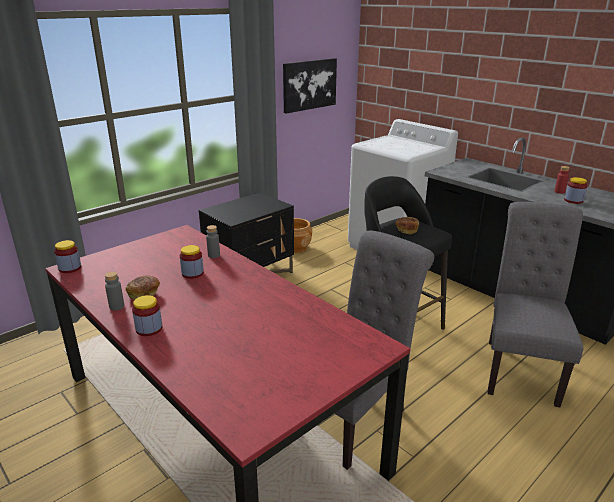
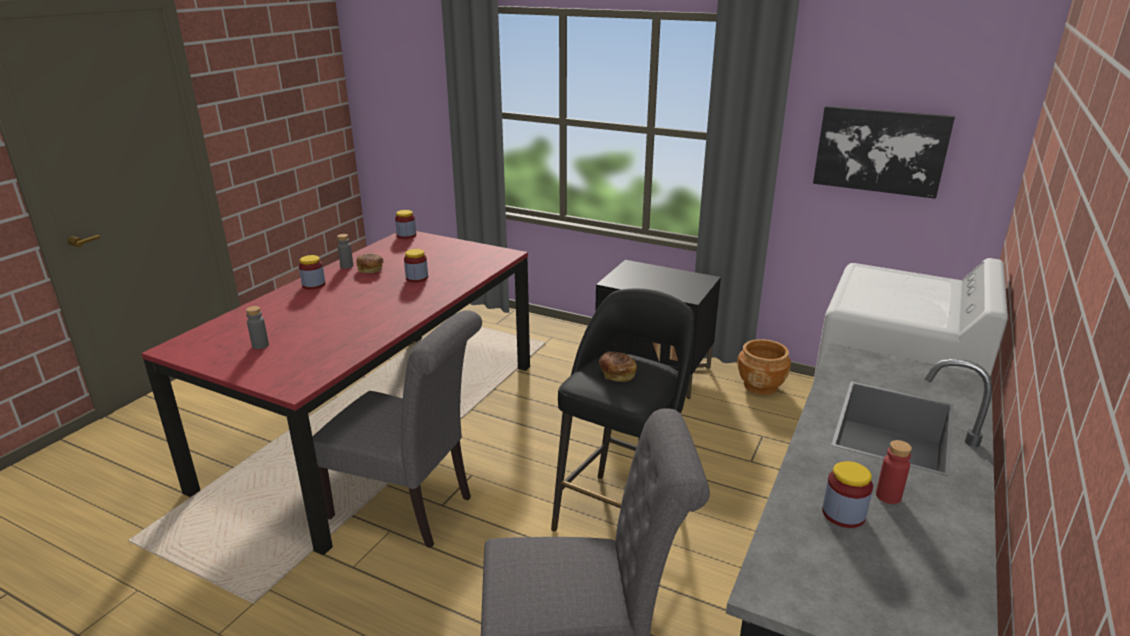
camera: 70 degrees right, 0 degrees up
grey bottle [206,225,220,258] -> grey bottle moved to [246,306,269,349]

